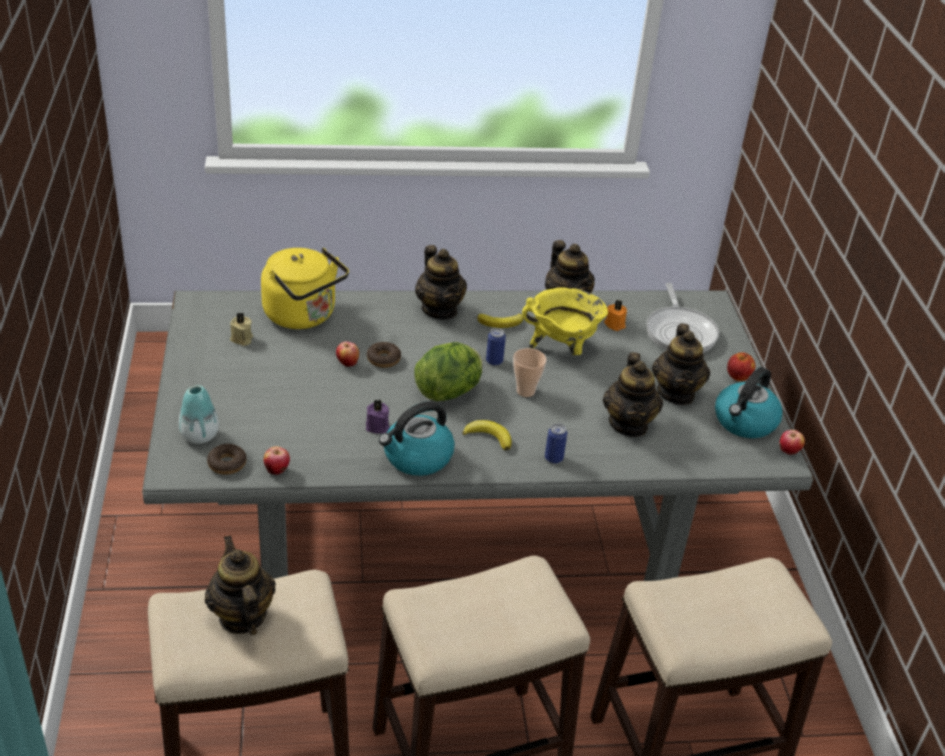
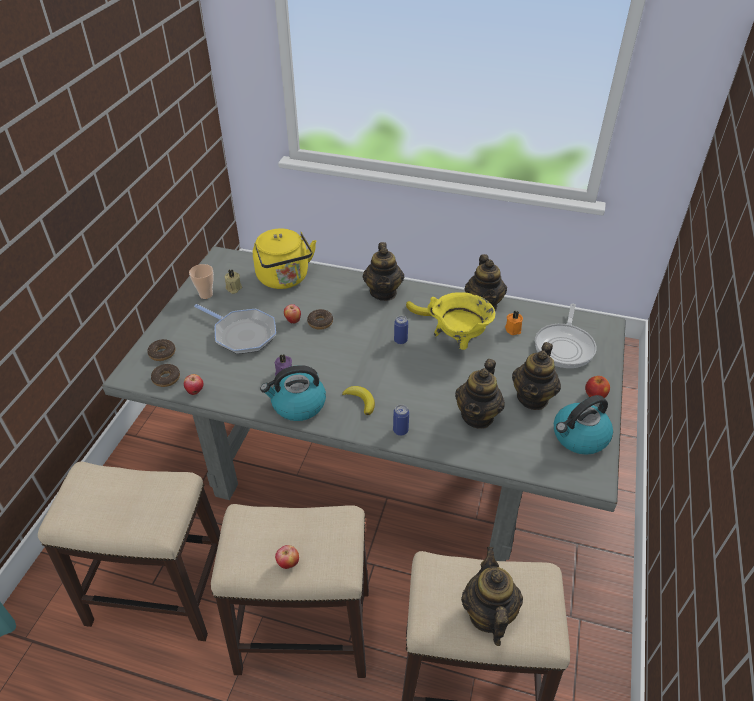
camera: 25 degrees right, 5 degrees up
vase [179,385,219,444] -> donut [147,339,175,361]
teapot [205,535,276,635] -> teapot moved to [461,547,523,646]
lettuce [414,342,482,401] -> none
cup [513,348,546,397] -> cup moved to [189,264,214,299]
apple [779,430,805,455] -> apple moved to [275,545,299,569]
none -> frying pan [194,304,276,354]

